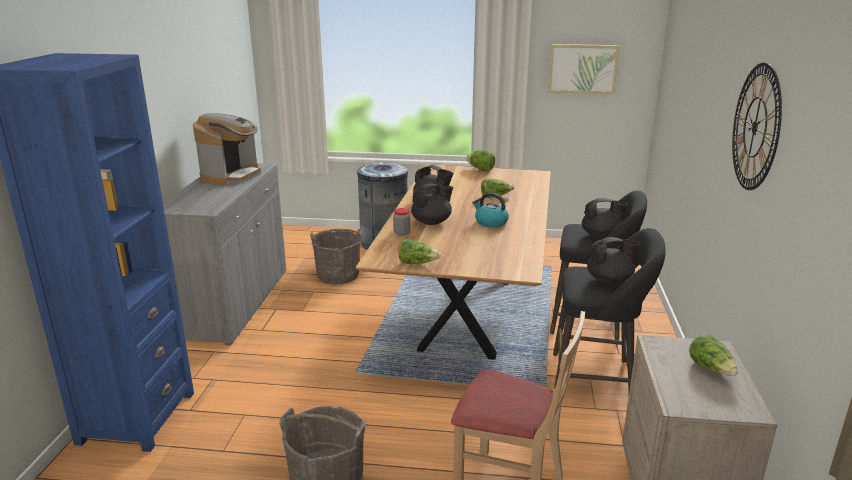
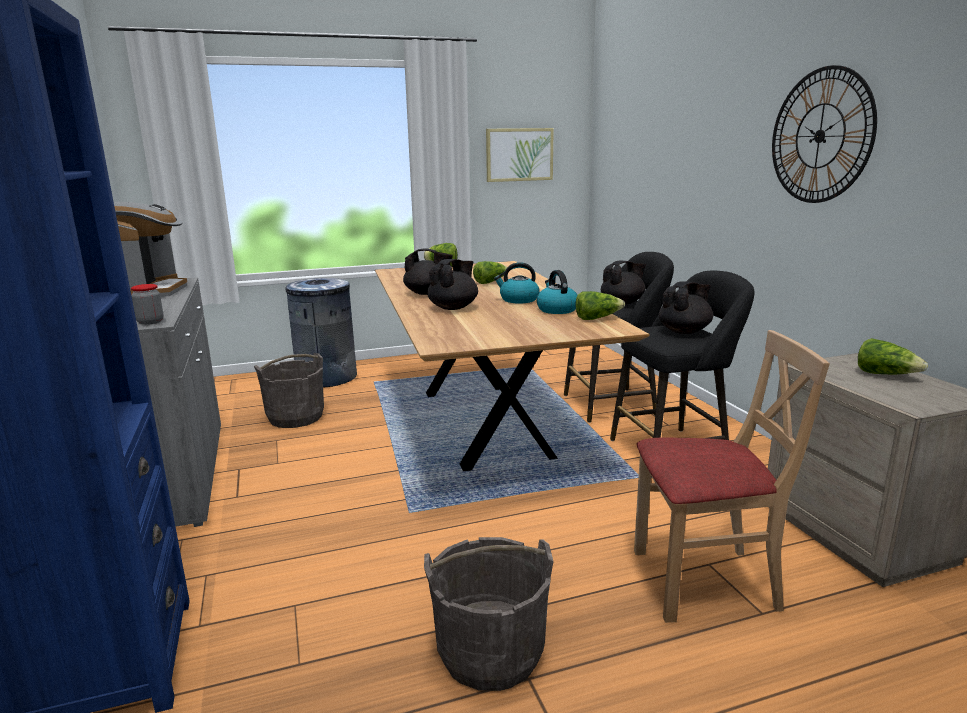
camera: 25 degrees left, 5 degrees down
jar [393,208,410,236] -> jar moved to [131,284,163,325]
lettuce [399,239,441,264] -> lettuce moved to [575,291,625,320]
none -> kettle [537,270,577,314]

